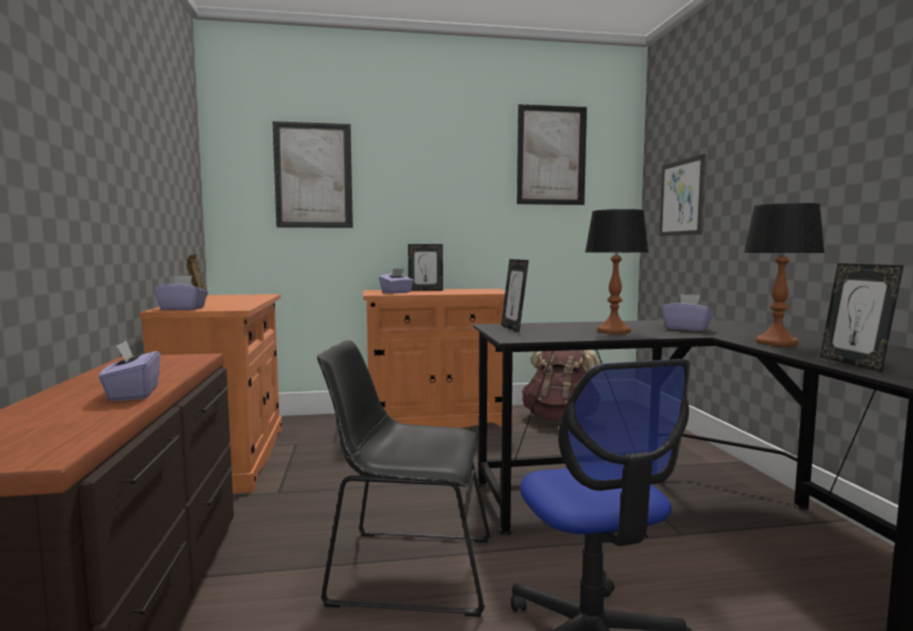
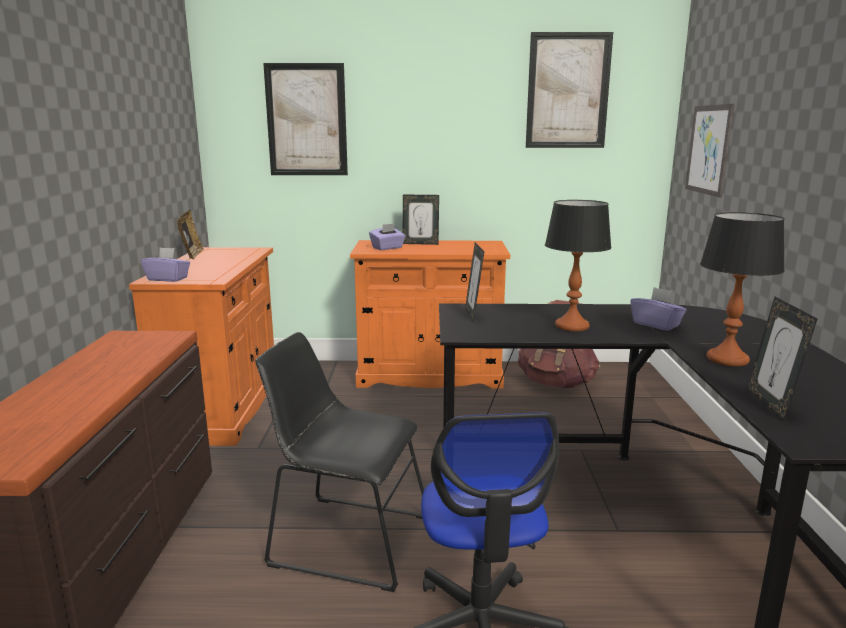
camera: 10 degrees right, 10 degrees up
purple tissue box [98,341,160,401] -> none

